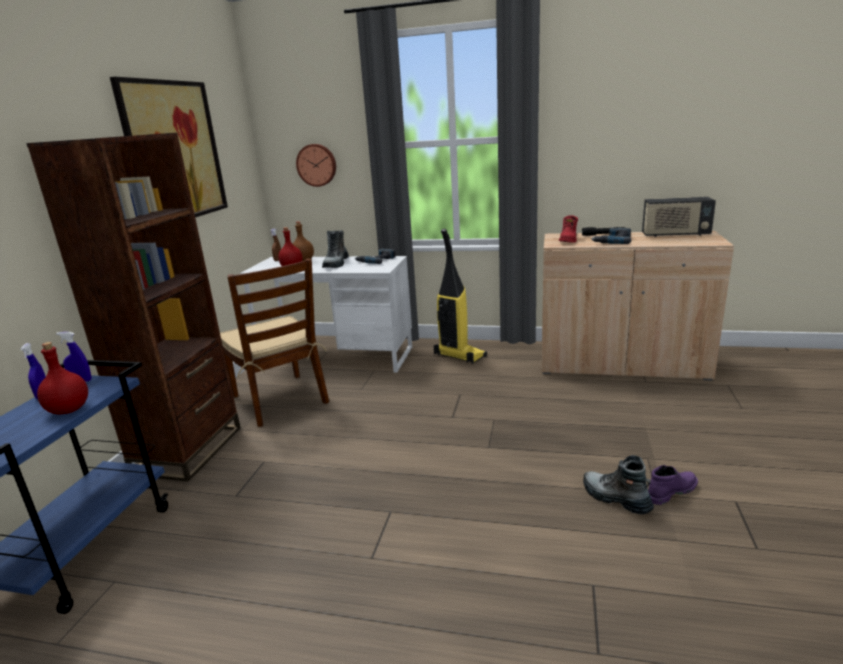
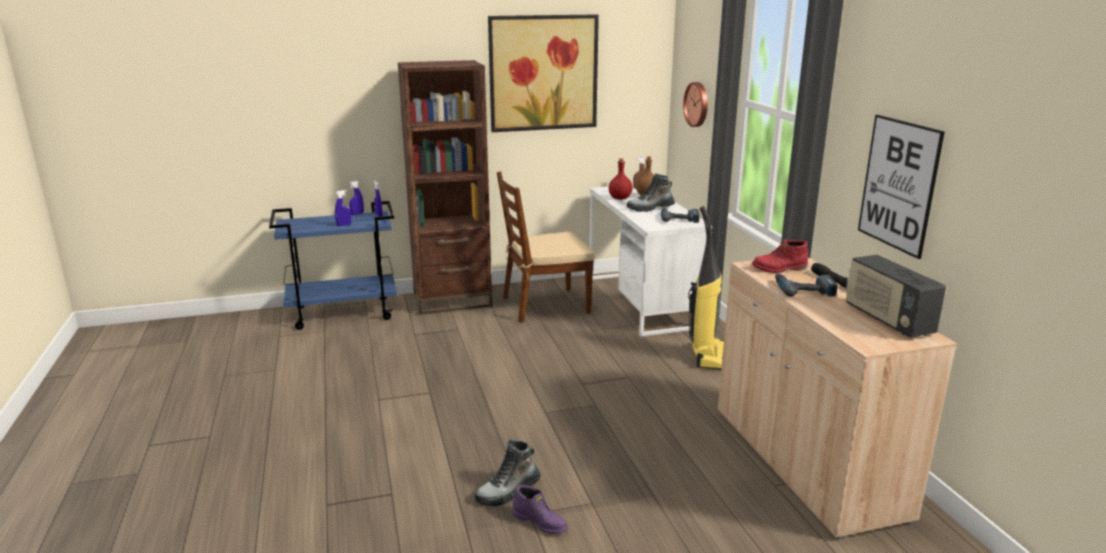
camera: 60 degrees right, 0 degrees up
red bottle [37,342,88,414] -> blue spray bottle [335,190,351,226]
brown chair [220,258,329,427] -> brown chair turned 45 degrees clockwise [497,172,595,323]
boot [583,455,654,514] -> boot turned 150 degrees counterclockwise [475,439,541,506]
none -> picture [858,115,945,259]

